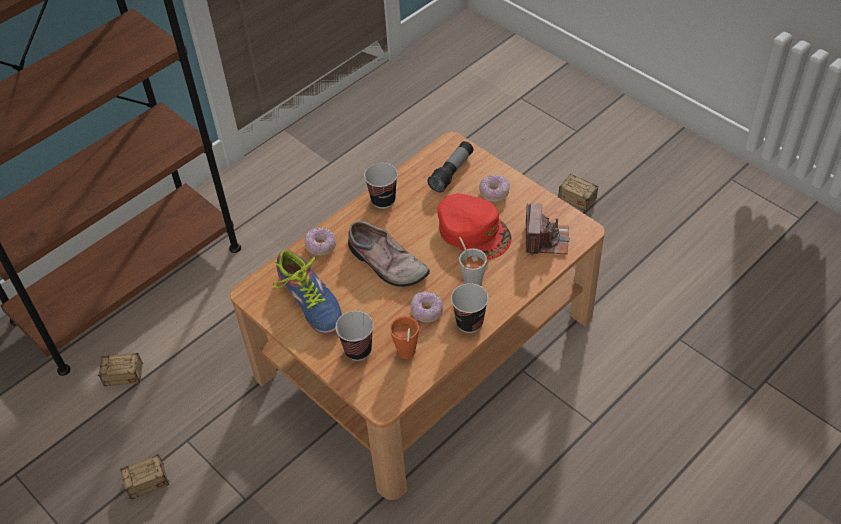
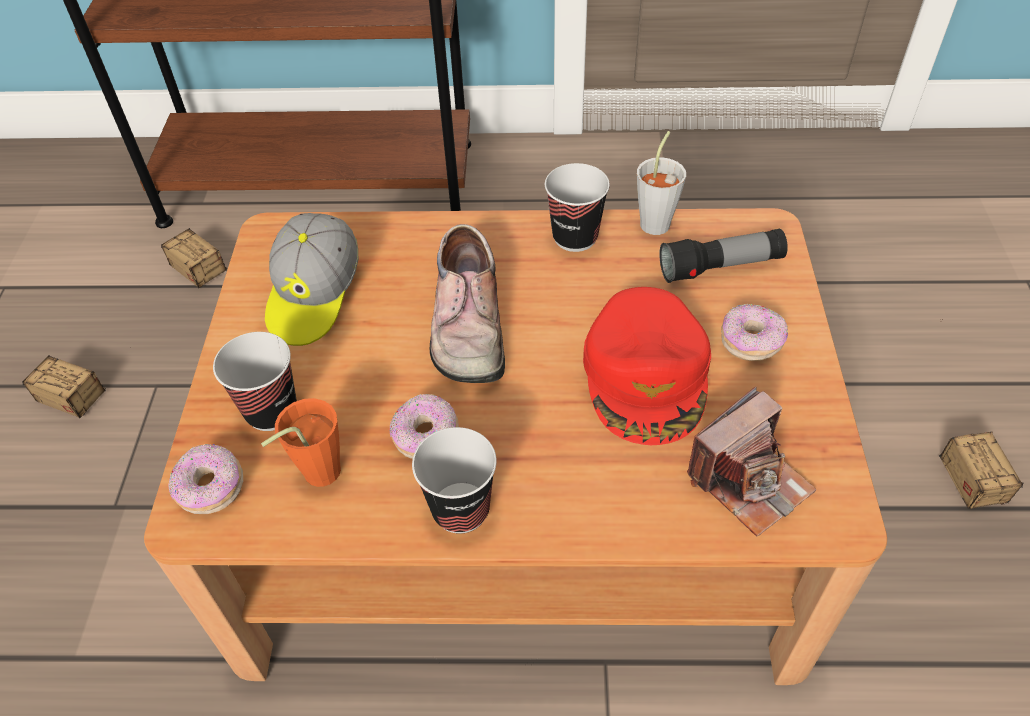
camera: 45 degrees right, 0 degrees up
shoe [271,250,342,334] -> cap [265,213,358,346]
donut [305,228,336,256] -> donut moved to [168,444,243,514]
grey cup [459,237,487,286] -> grey cup moved to [637,131,686,235]

